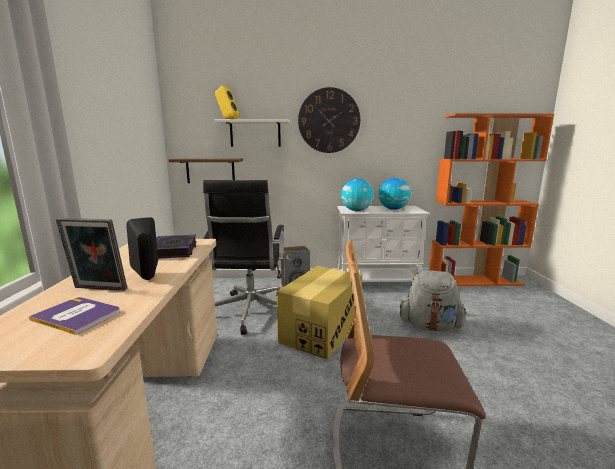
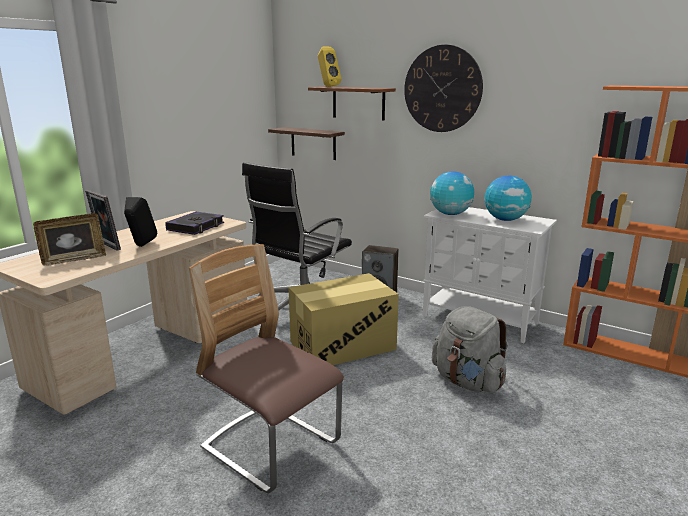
camera: 35 degrees right, 5 degrees up
book [29,297,120,335] -> picture frame [33,213,106,266]
white shelf [215,119,290,147] -> brown shelf [308,87,396,120]

